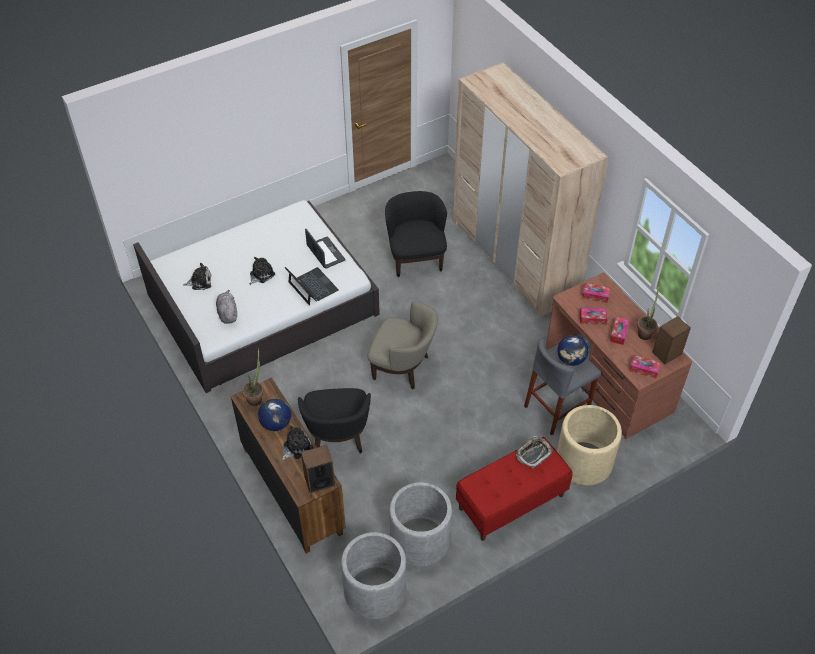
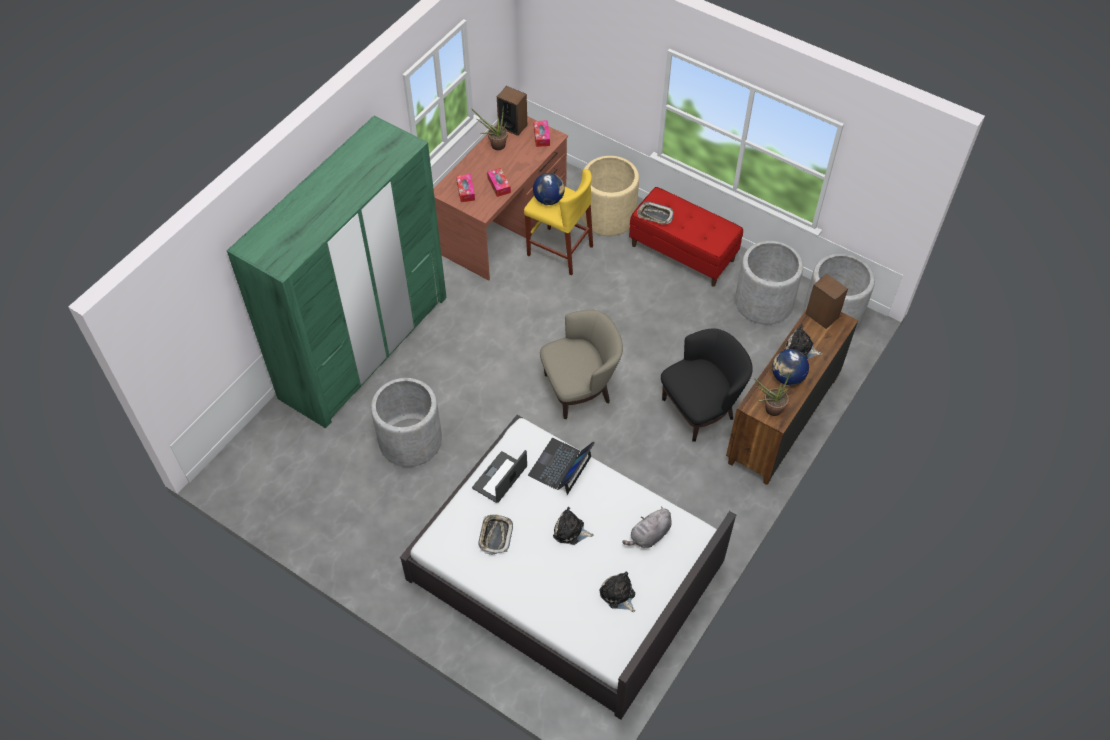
camera: 115 degrees left, 5 degrees up
beige armchair [367,301,438,389] -> beige armchair turned 75 degrees clockwise [540,310,623,419]
black armchair [385,191,447,277] -> grey planter [371,378,442,467]
beige wardrobe [452,62,608,317] -> green wardrobe [227,116,447,428]
grey stool [524,338,601,435] -> yellow stool [524,169,593,276]
tissue box [610,317,629,345] -> none
none -> tray [478,514,513,555]

